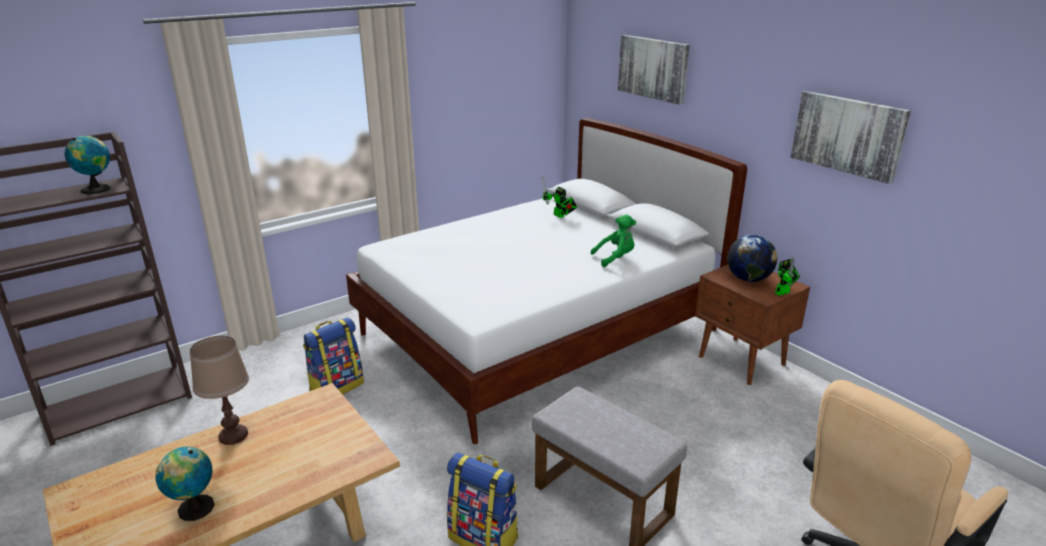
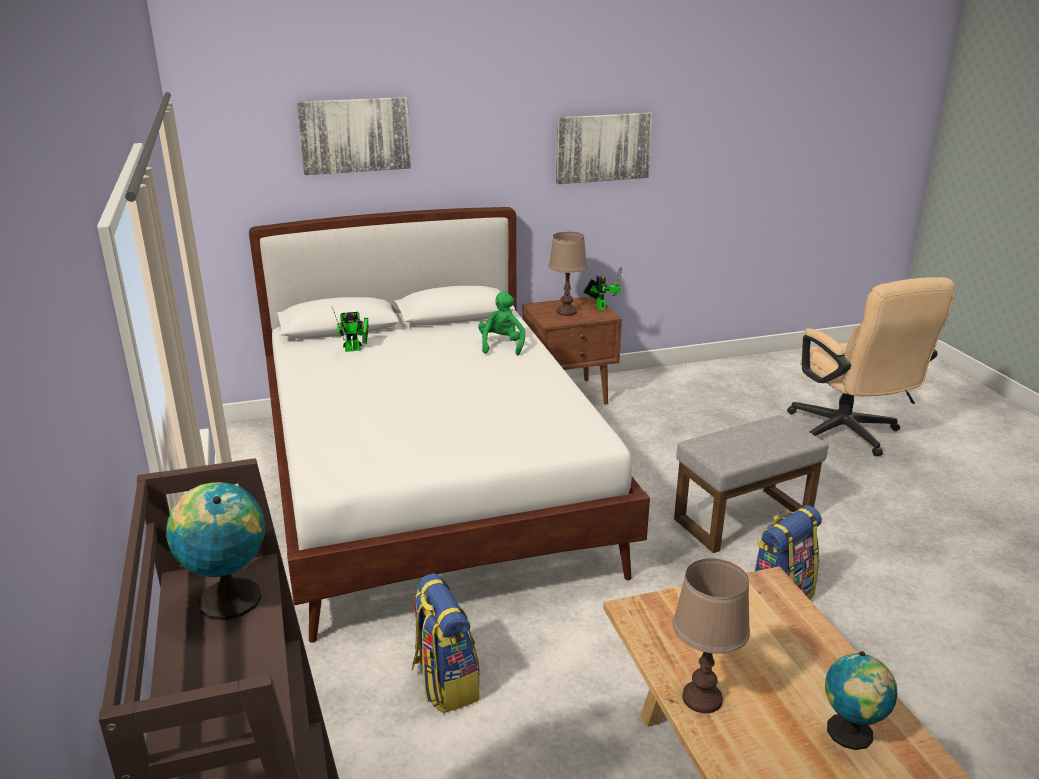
camera: 70 degrees left, 0 degrees up
globe [727,234,777,282] -> brown table lamp [549,232,587,316]

